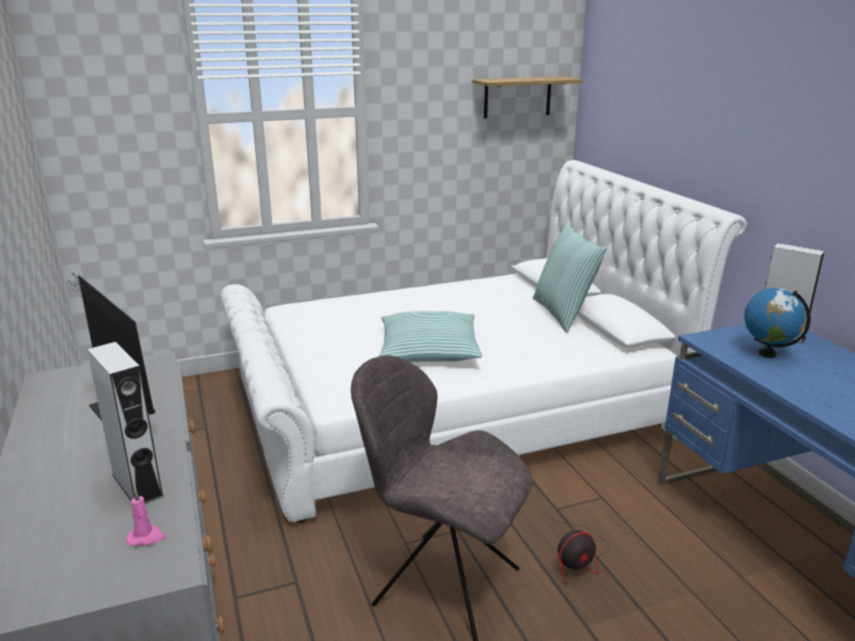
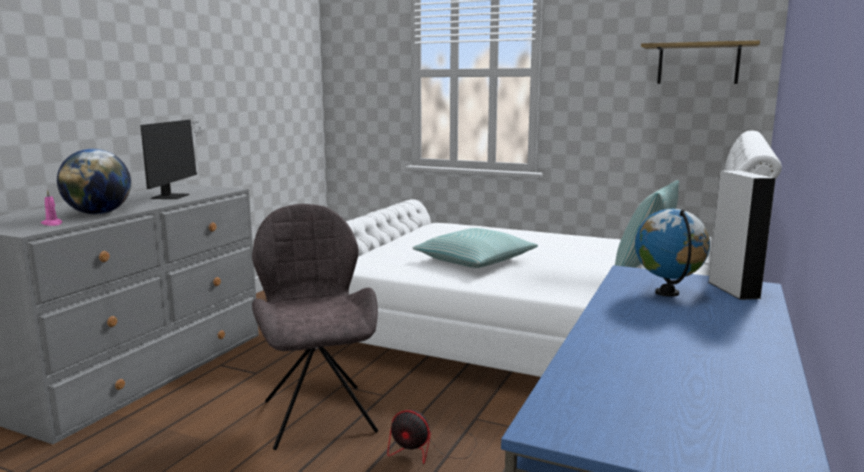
camera: 45 degrees right, 10 degrees down
grey speaker [87,342,164,504] -> globe [57,149,131,214]

